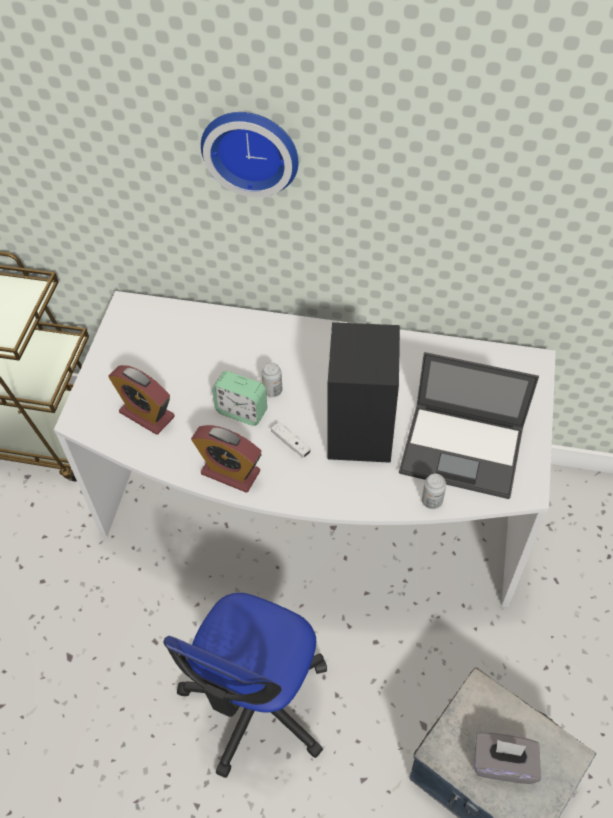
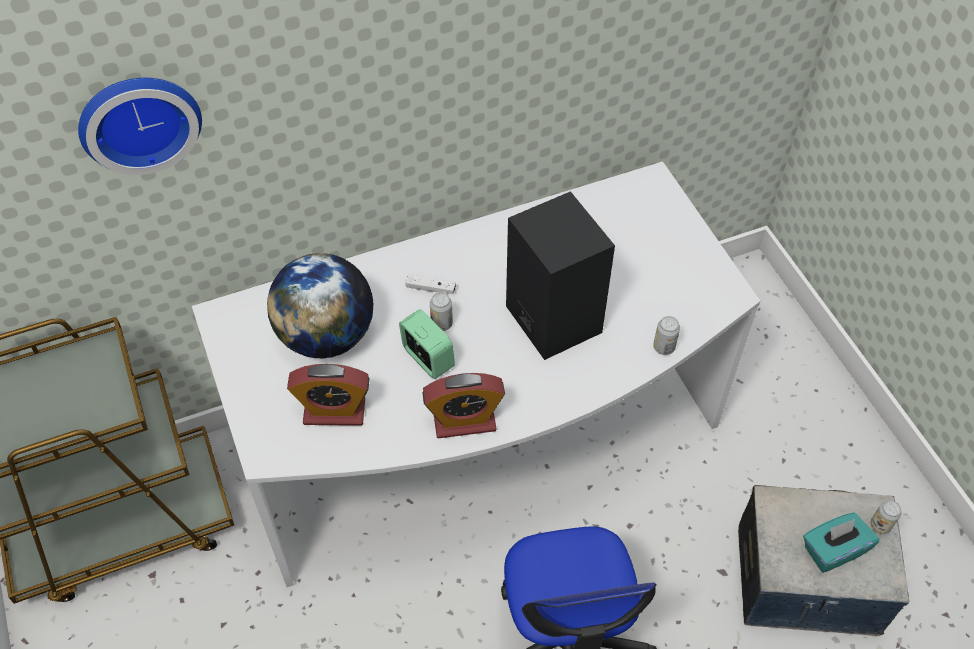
camera: 35 degrees left, 0 degrees up
wall clock [201,112,298,197] -> wall clock moved to [78,78,202,175]
alarm clock [212,371,267,426] -> alarm clock turned 120 degrees counterclockwise [399,309,455,379]
white game controller [271,422,311,458] -> white game controller moved to [405,274,456,294]
laptop [399,352,539,499] -> none
grey tissue box [474,732,541,784] -> turquoise tissue box [803,512,879,573]
none -> globe [267,253,373,358]
none -> can [870,500,901,534]

